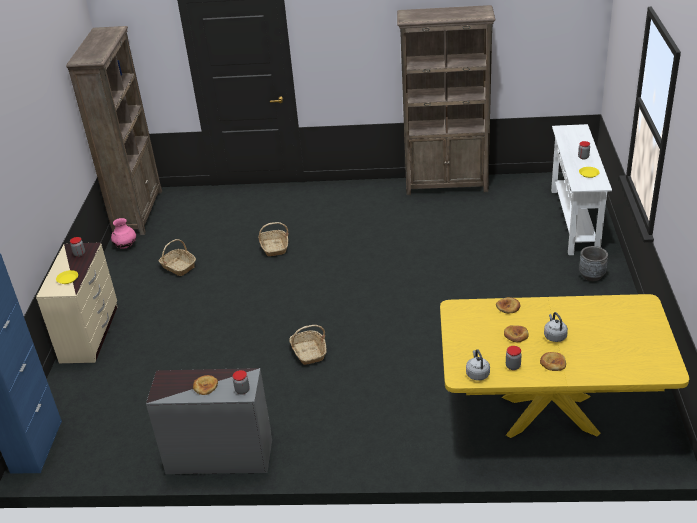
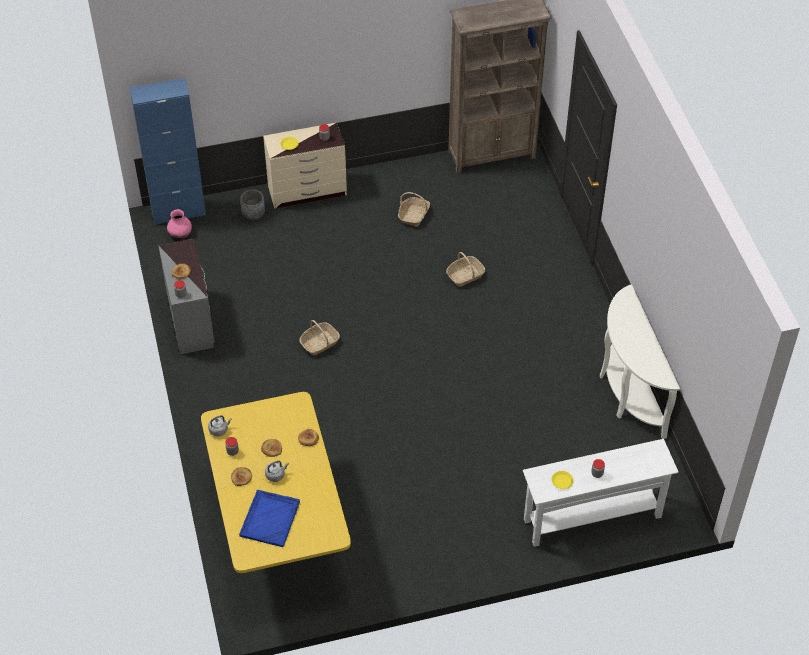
camera: 70 degrees right, 15 degrees up
pink vase [111,218,136,249] -> pink vase moved to [167,209,192,238]
brown bookcase [397,5,496,195] -> white console table [600,284,680,439]
grey planter [579,246,608,281] -> grey planter moved to [240,189,265,221]
none -> blue tray [239,490,300,547]

